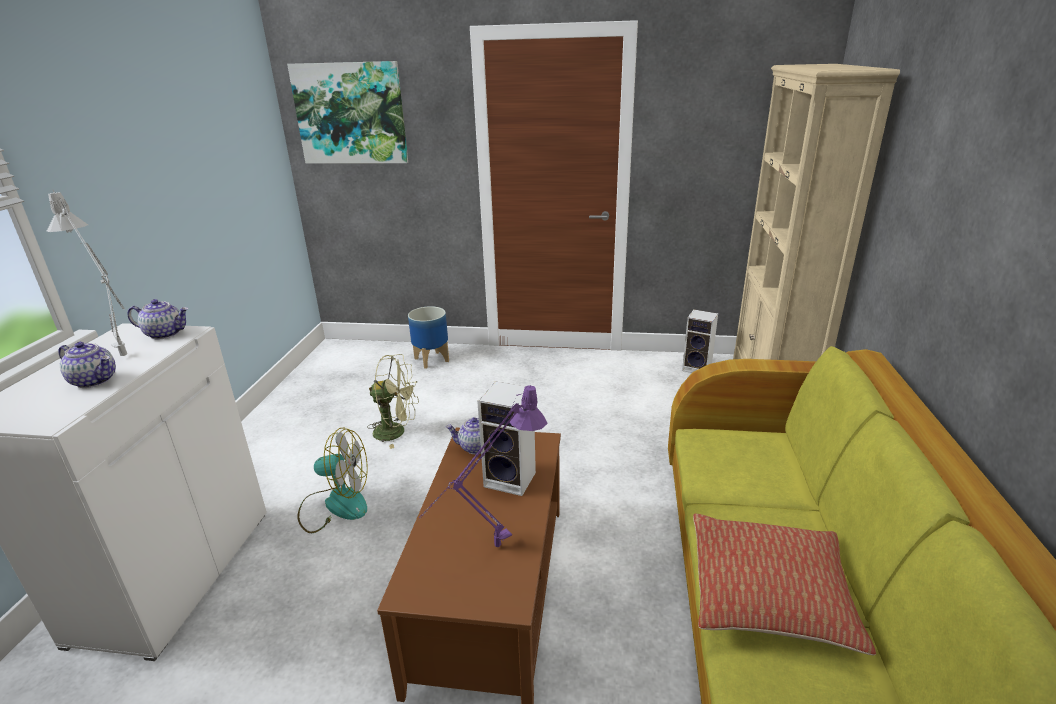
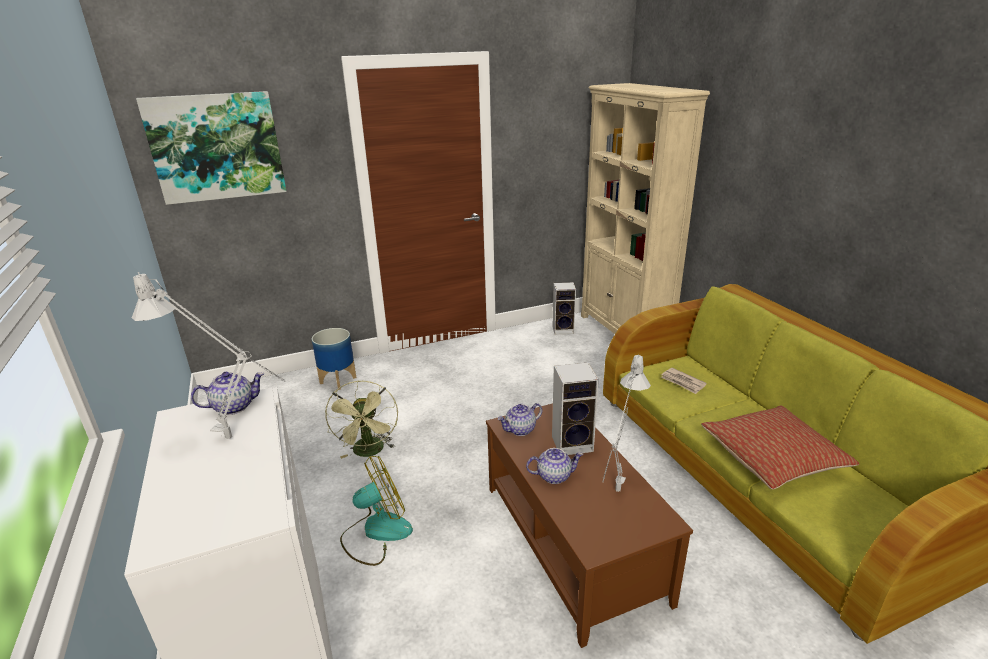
camera: 30 degrees left, 0 degrees up
teapot [58,342,116,388] -> teapot moved to [526,448,583,484]
green fan [367,354,419,449] -> green fan turned 105 degrees clockwise [325,381,398,459]
purple table lamp [419,385,548,547] -> grey table lamp [602,354,651,492]
none -> newspaper [661,368,707,394]

